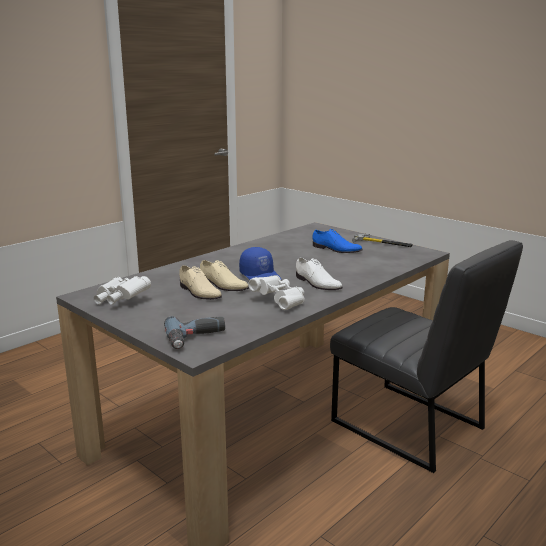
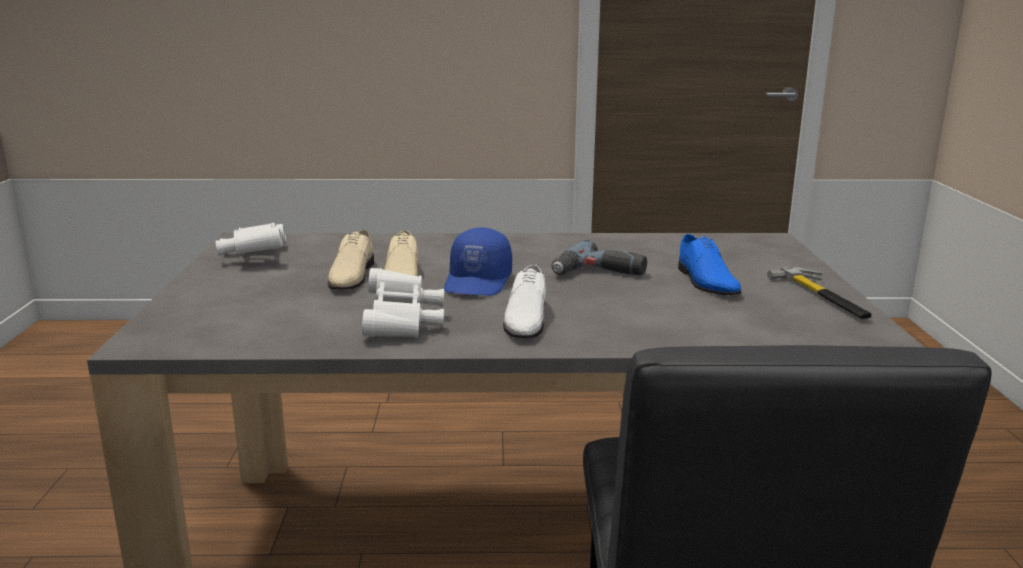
camera: 45 degrees right, 0 degrees up
power drill [164,316,225,349] -> power drill moved to [552,240,647,275]

